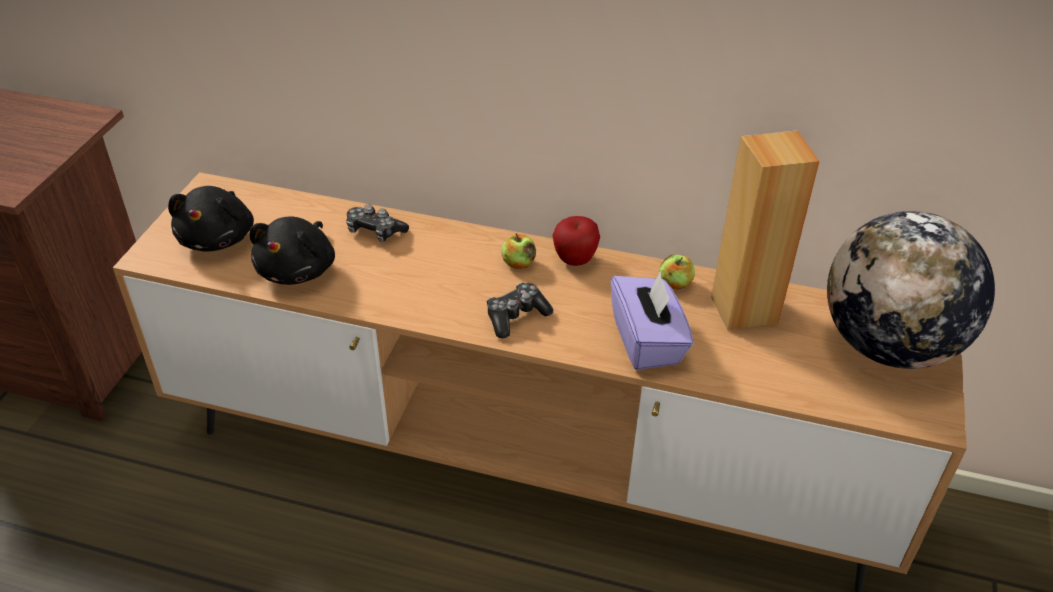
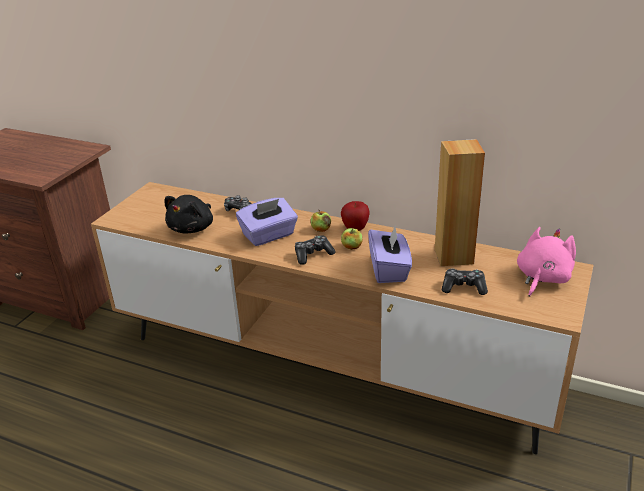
camera: 10 degrees right, 10 degrees down
black plush toy [168,186,254,252] -> none
apple [659,255,695,290] -> apple moved to [341,228,362,250]
globe [827,211,995,369] -> pink plush toy [517,227,576,297]
none -> purple tissue box [236,198,298,246]
none -> game controller [442,268,488,295]

